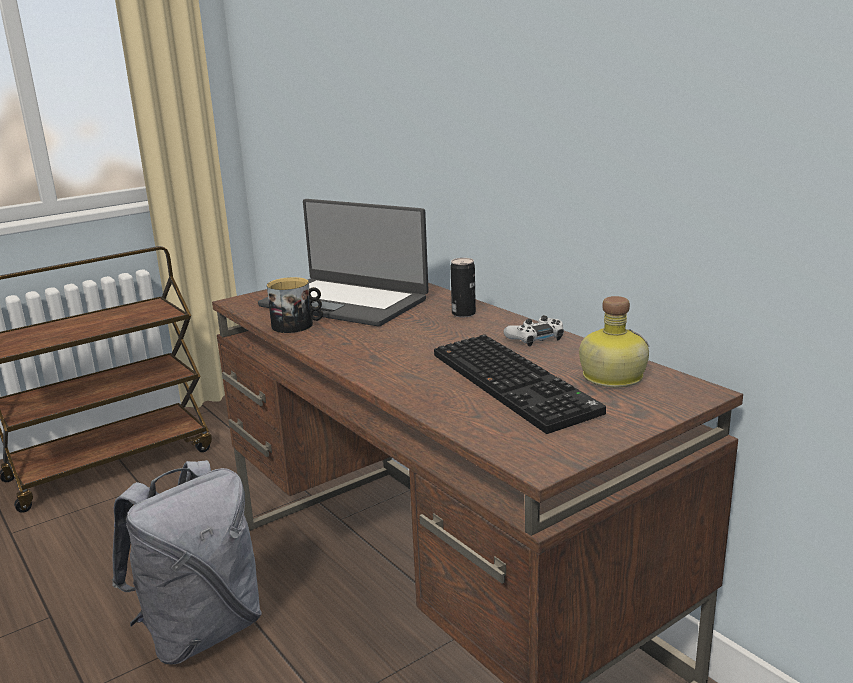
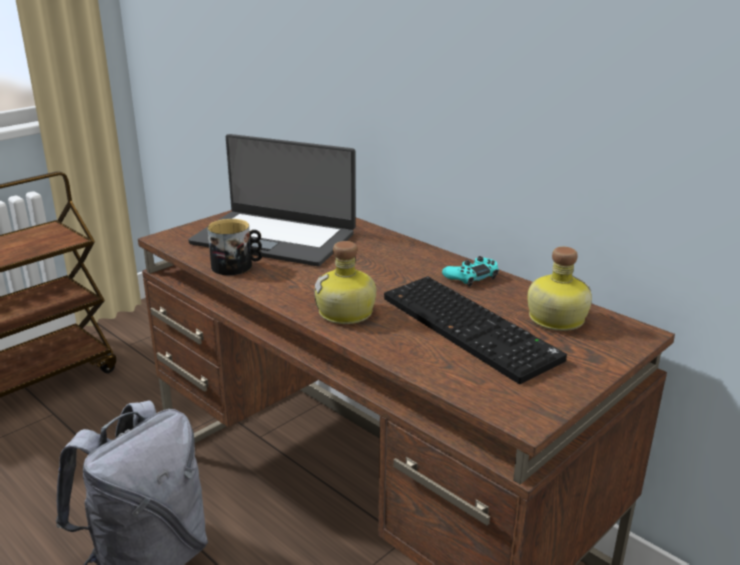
camera: 10 degrees left, 5 degrees up
can [450,258,476,317] -> none
white game controller [503,315,564,347] -> turquoise game controller [442,256,499,287]
none -> bottle [314,241,376,324]

